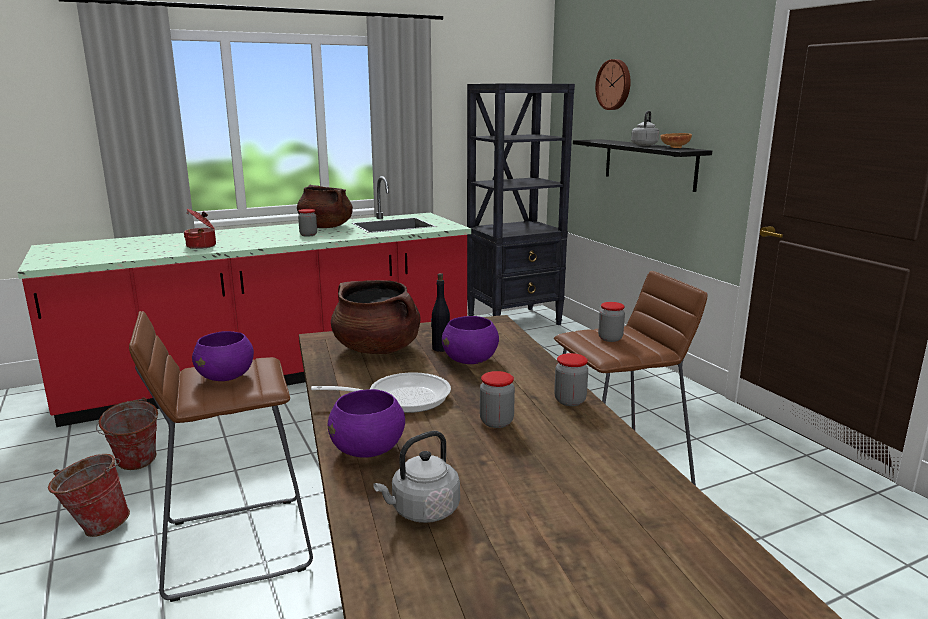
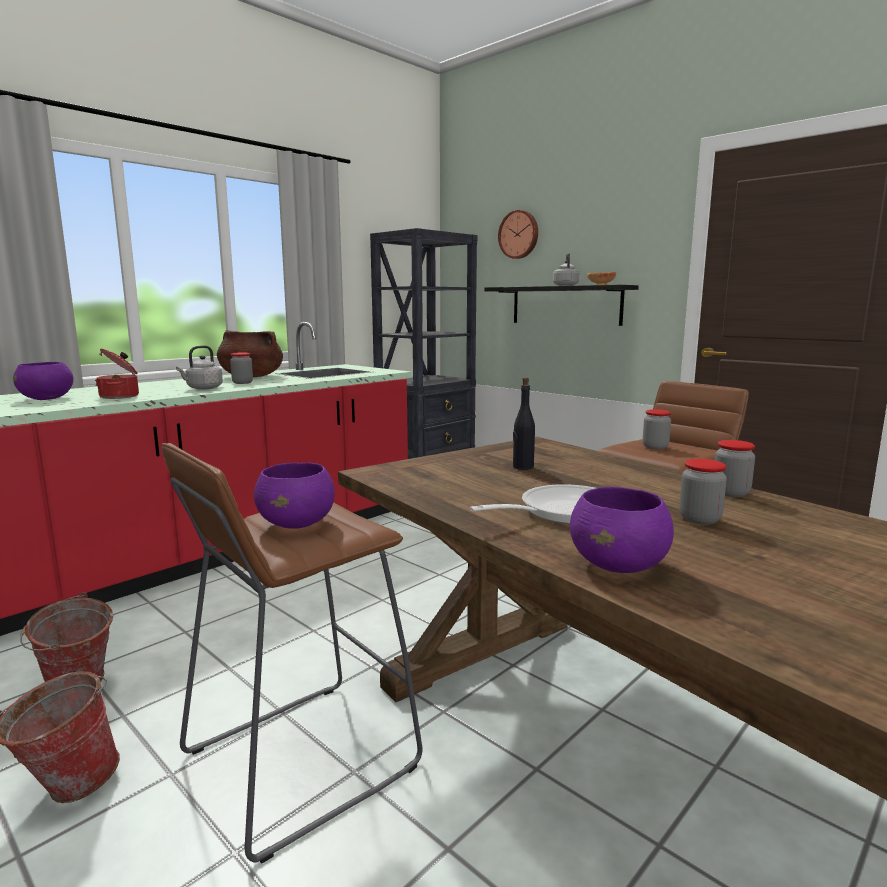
camera: 20 degrees left, 5 degrees down
brown cooking pot [331,280,420,354] -> none
grey kettle [373,431,460,523] -> grey kettle moved to [176,345,223,390]
purple bowl [442,316,499,364] -> purple bowl moved to [13,362,73,400]

